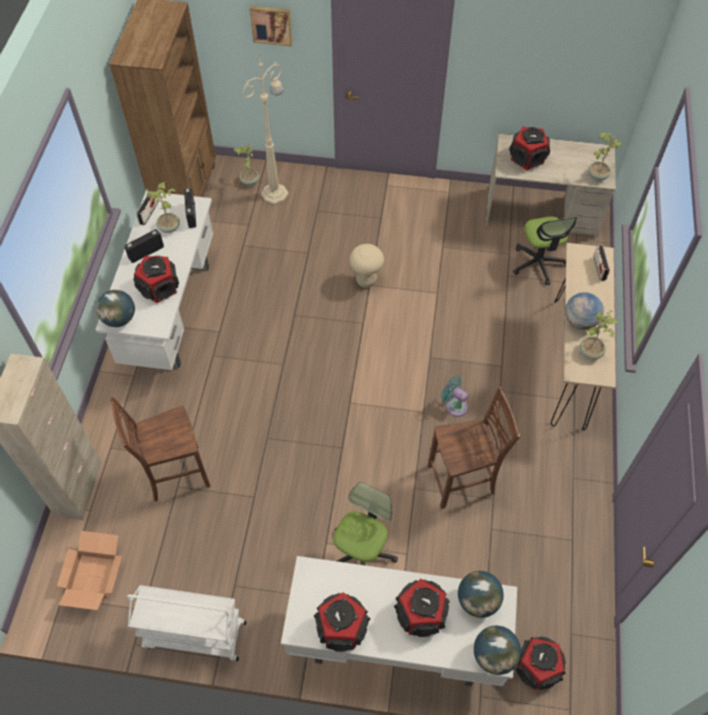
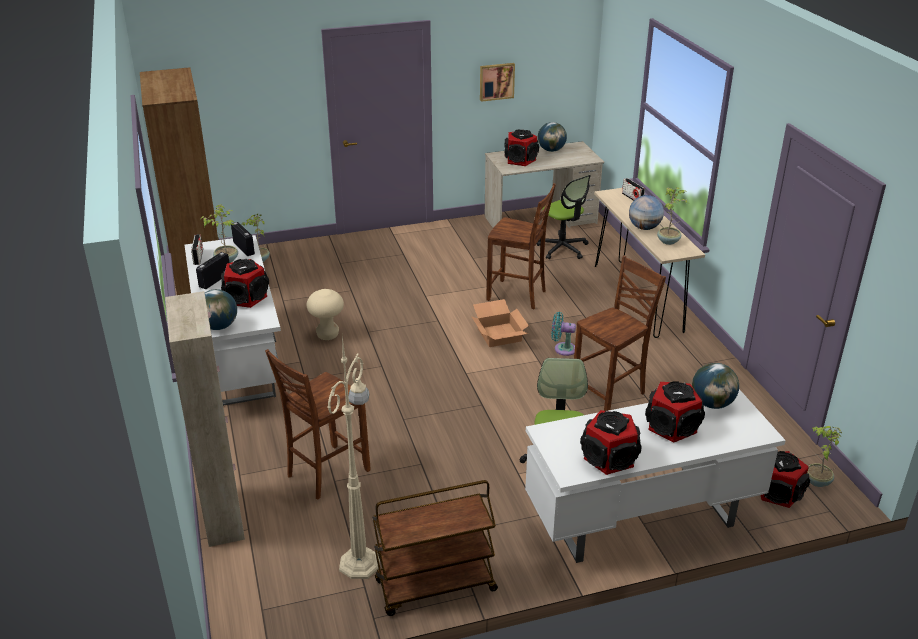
camera: 25 degrees left, 25 degrees down
cardboard box [57,531,122,610] -> cardboard box moved to [471,299,529,347]
white cart [127,585,246,661] -> brown cart [372,480,498,616]
beige floor lamp [243,52,289,205] -> beige floor lamp moved to [327,336,380,579]
picture [250,6,293,46] -> picture moved to [480,63,515,102]
beige stool [349,244,384,288] -> beige stool moved to [307,289,344,340]
globe [474,626,521,675] -> globe moved to [538,122,567,152]
potted plant [588,133,621,181] -> potted plant moved to [807,426,842,487]
none -> brown chair [486,183,556,309]

